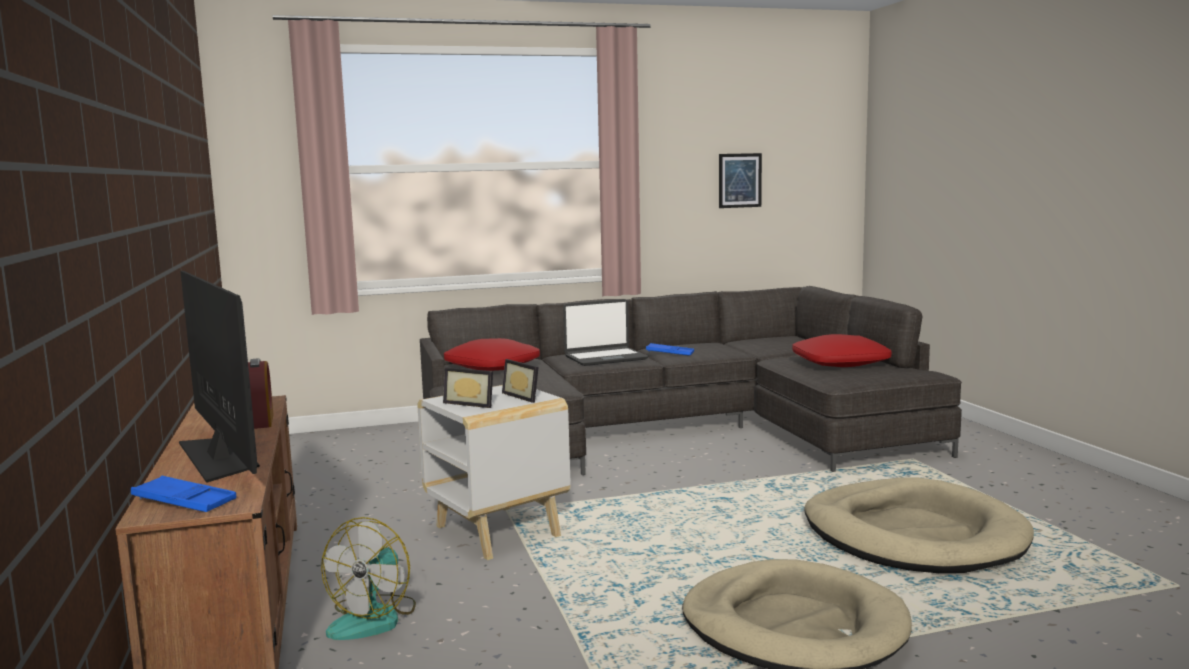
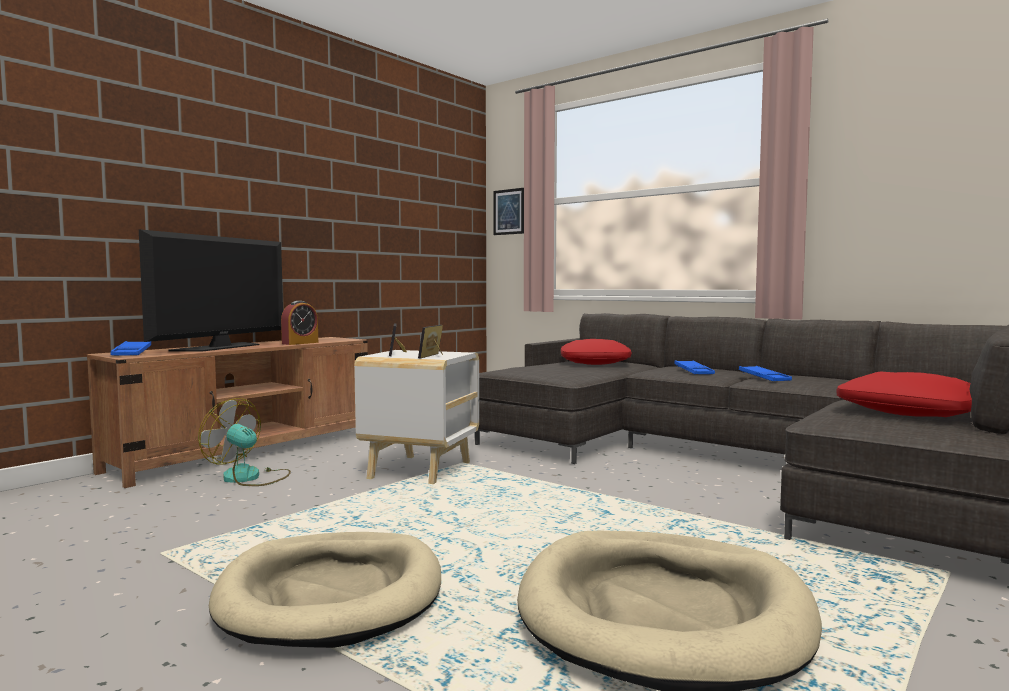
camera: 55 degrees right, 5 degrees down
fan [321,517,416,640] -> fan turned 45 degrees clockwise [198,398,291,486]
laptop [563,299,648,366] -> blue tray [674,360,715,374]
picture [719,153,762,208] -> picture moved to [494,188,524,235]

